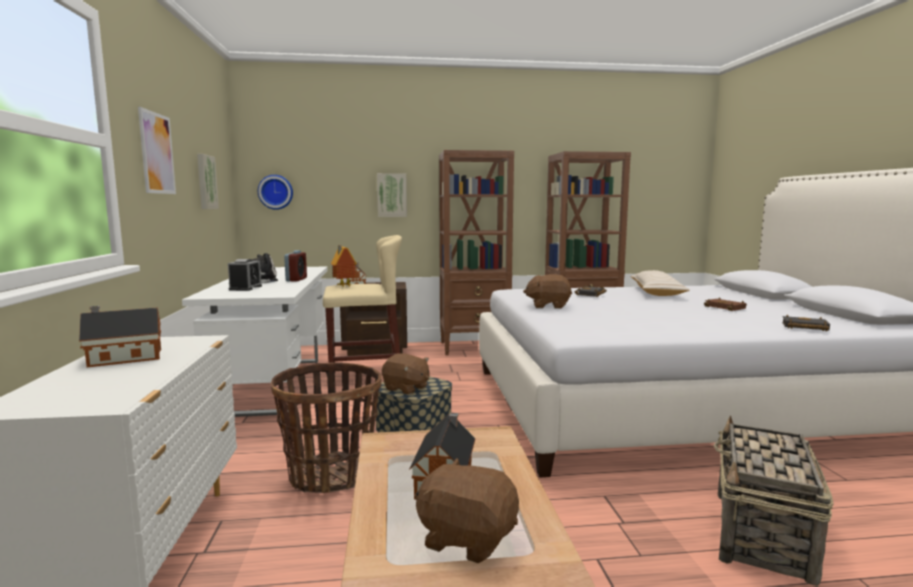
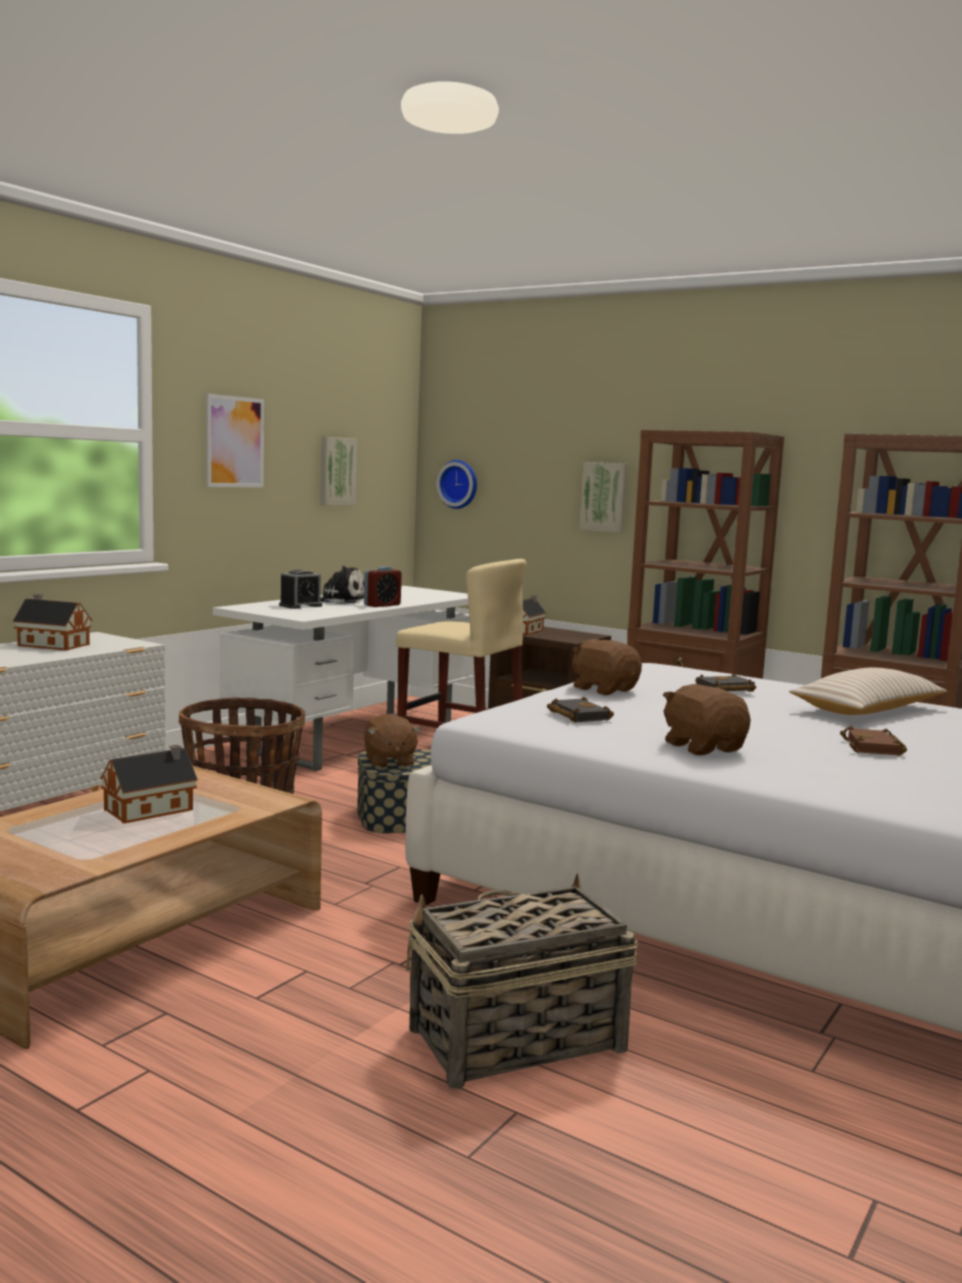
camera: 40 degrees right, 0 degrees up
toy house [331,245,357,287] -> none
brown plush toy [415,458,519,563] -> brown plush toy moved to [663,684,751,755]
black book [782,315,830,331] -> black book moved to [547,697,614,723]

